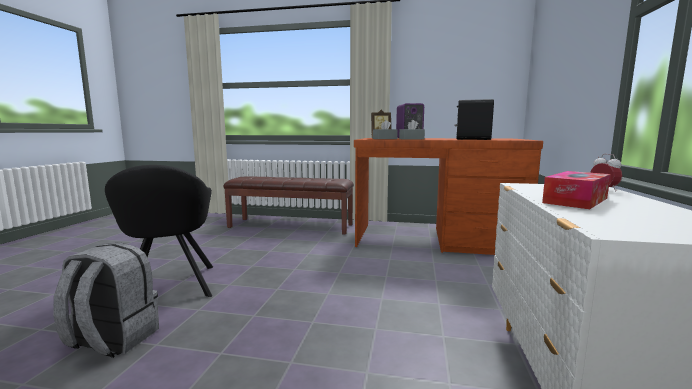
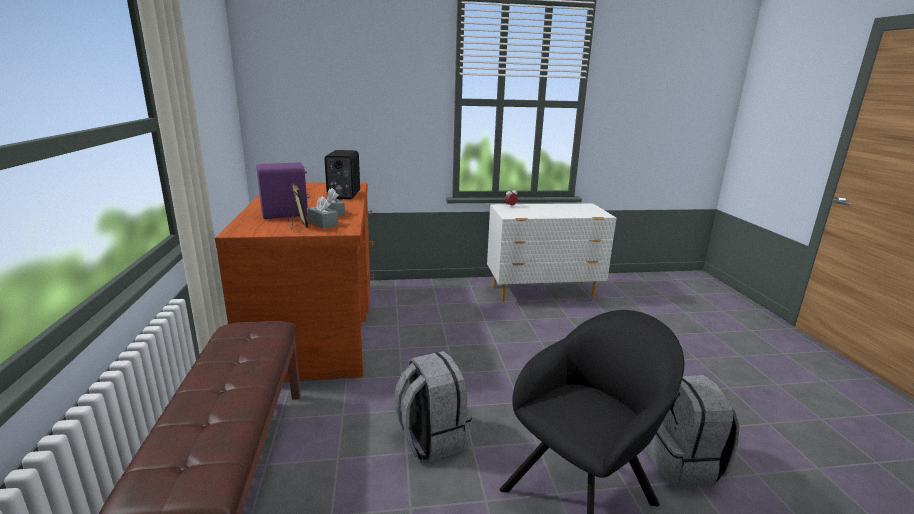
camera: 110 degrees left, 10 degrees up
tissue box [542,171,611,209] -> none
none -> grey backpack [394,351,472,462]

